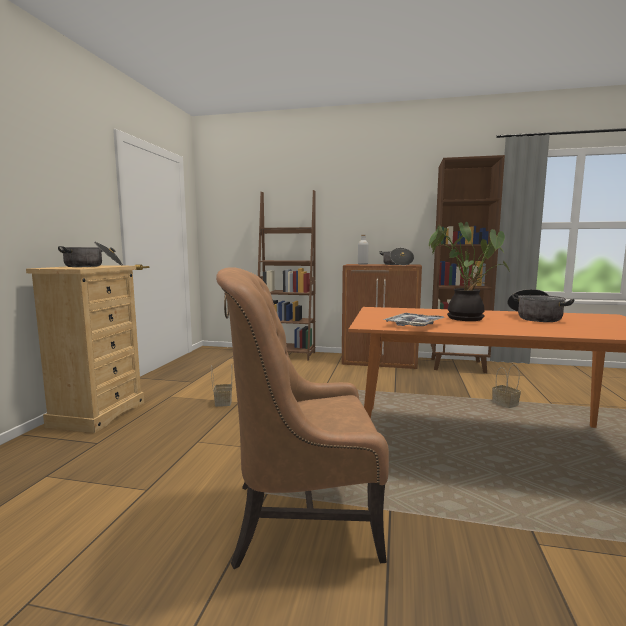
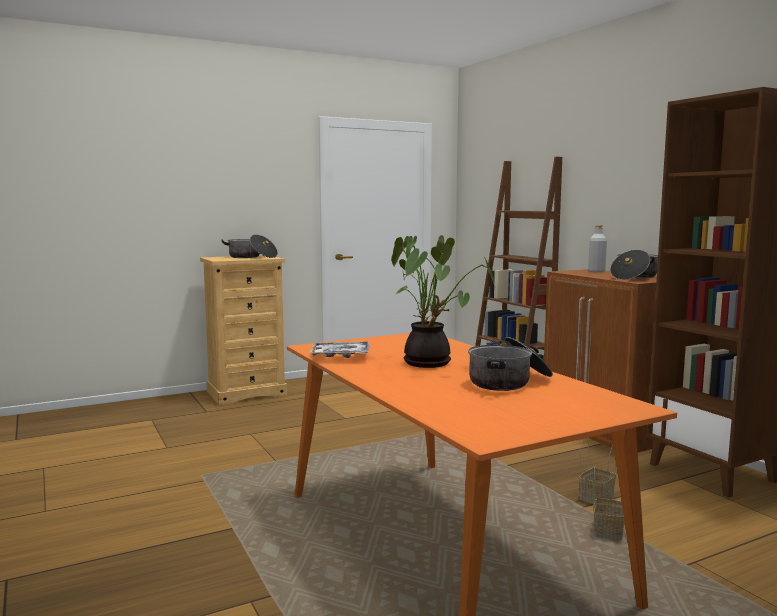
camera: 50 degrees right, 0 degrees up
basket [211,365,232,407] -> basket moved to [579,438,616,504]
brown chair [216,267,389,569] -> none

